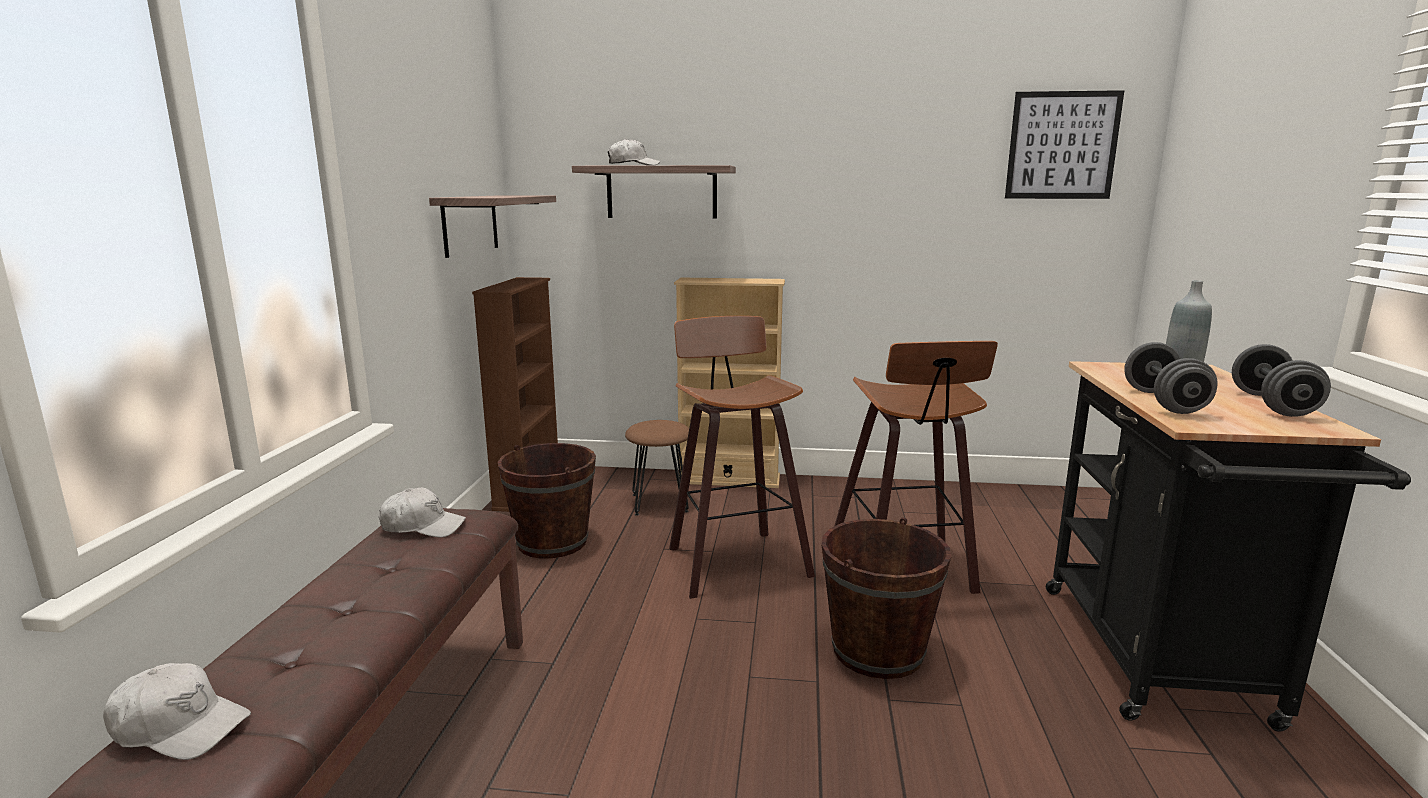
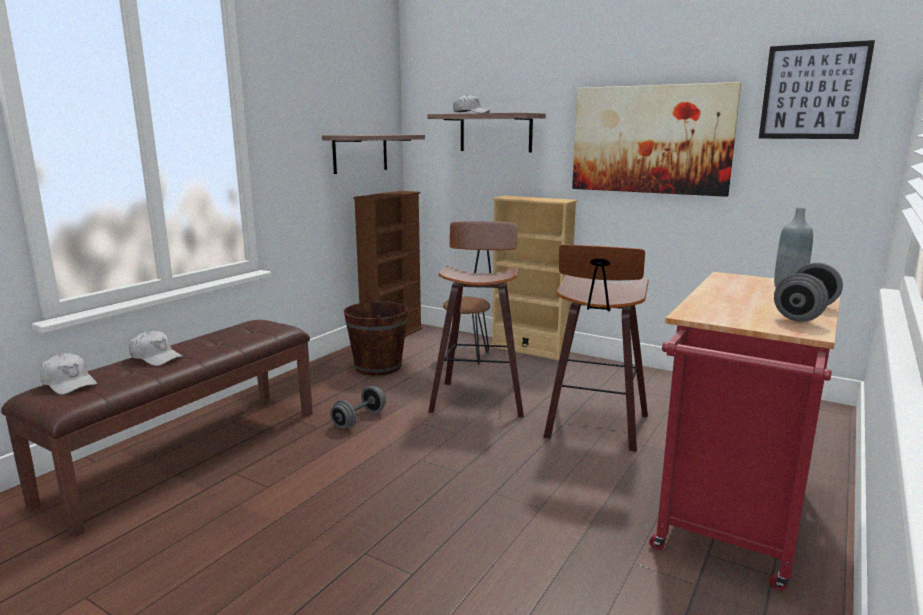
camera: 25 degrees right, 0 degrees up
white cap [379,488,466,537] -> white cap moved to [129,331,183,366]
brown bucket [821,517,951,679] -> none
black cart [1046,361,1411,732] -> red cart [649,272,841,591]
grey dumbbell [1124,342,1218,414] -> grey dumbbell moved to [330,386,386,429]
none -> picture [572,82,741,197]

